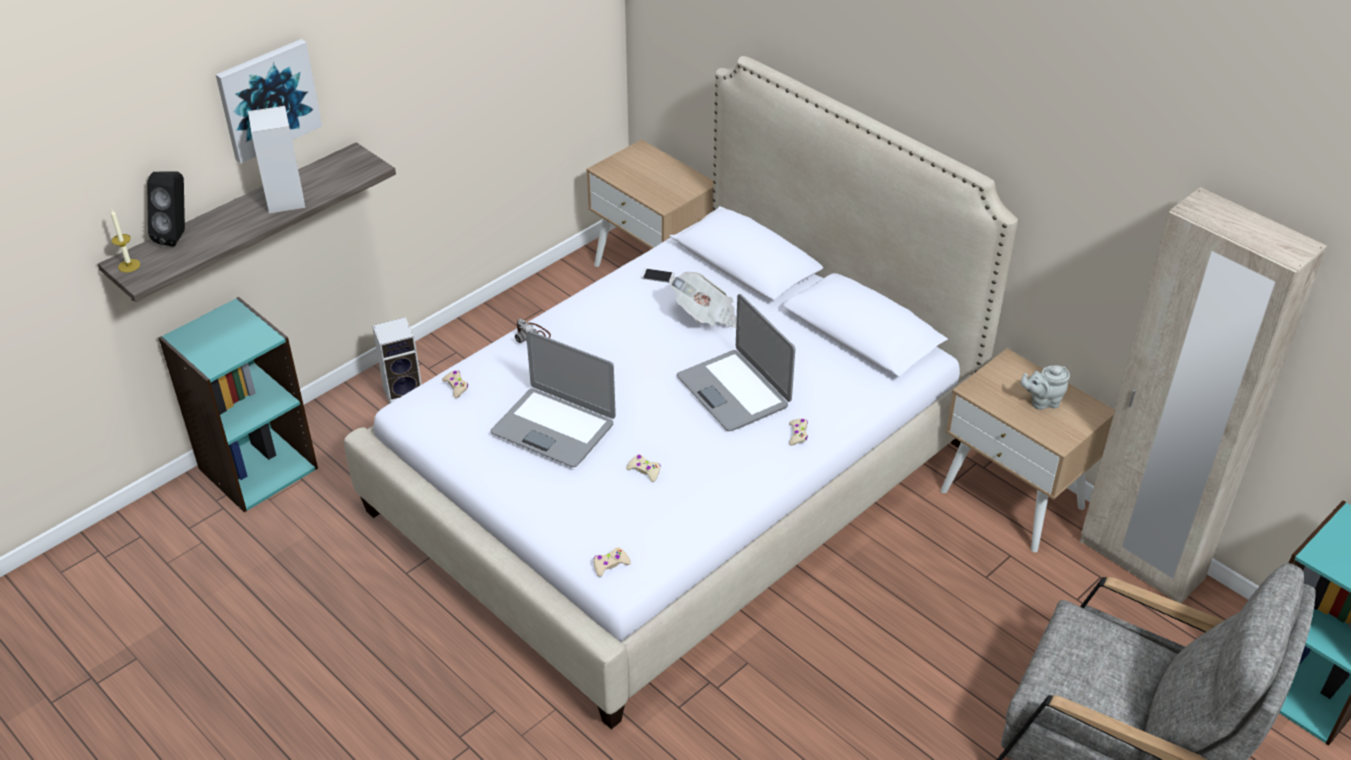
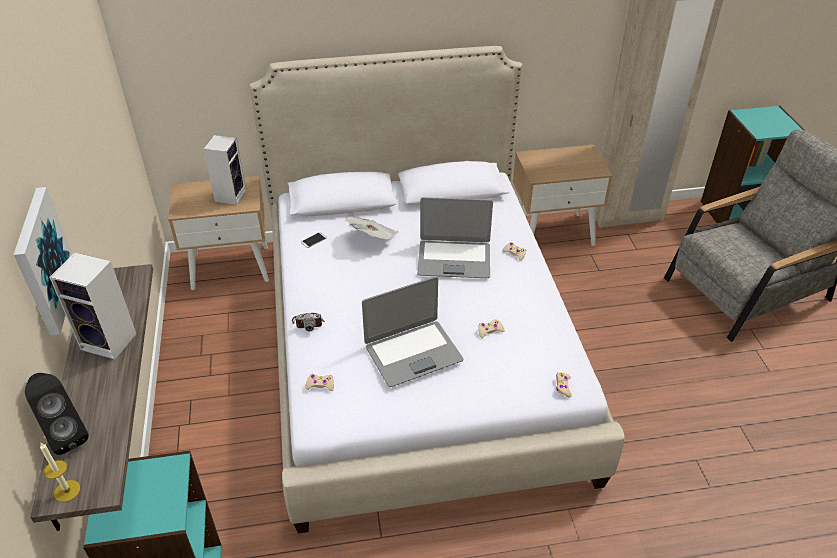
camera: 55 degrees left, 0 degrees up
speaker [372,317,422,404] -> speaker moved to [203,135,246,205]
grey teapot [1021,365,1070,410] -> none

